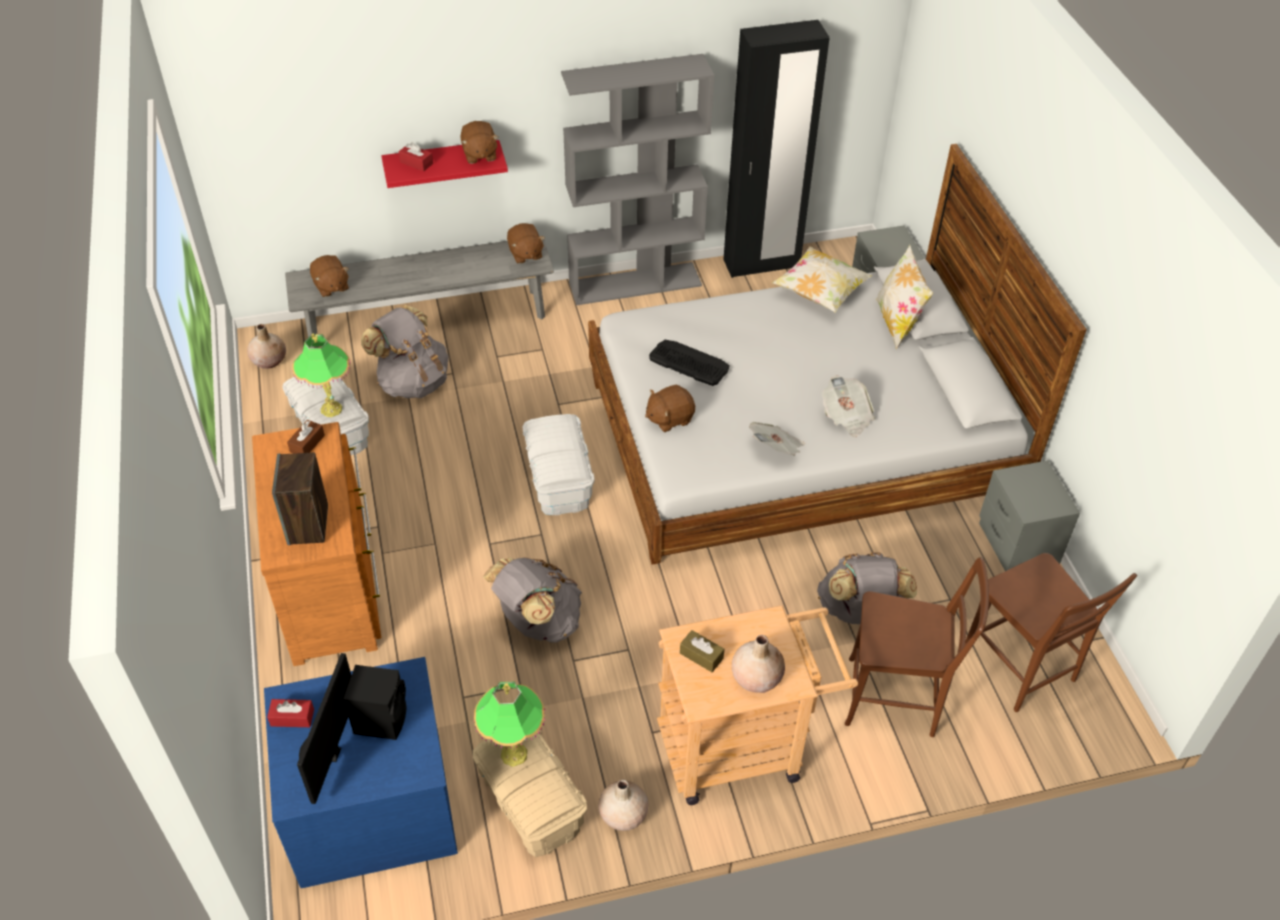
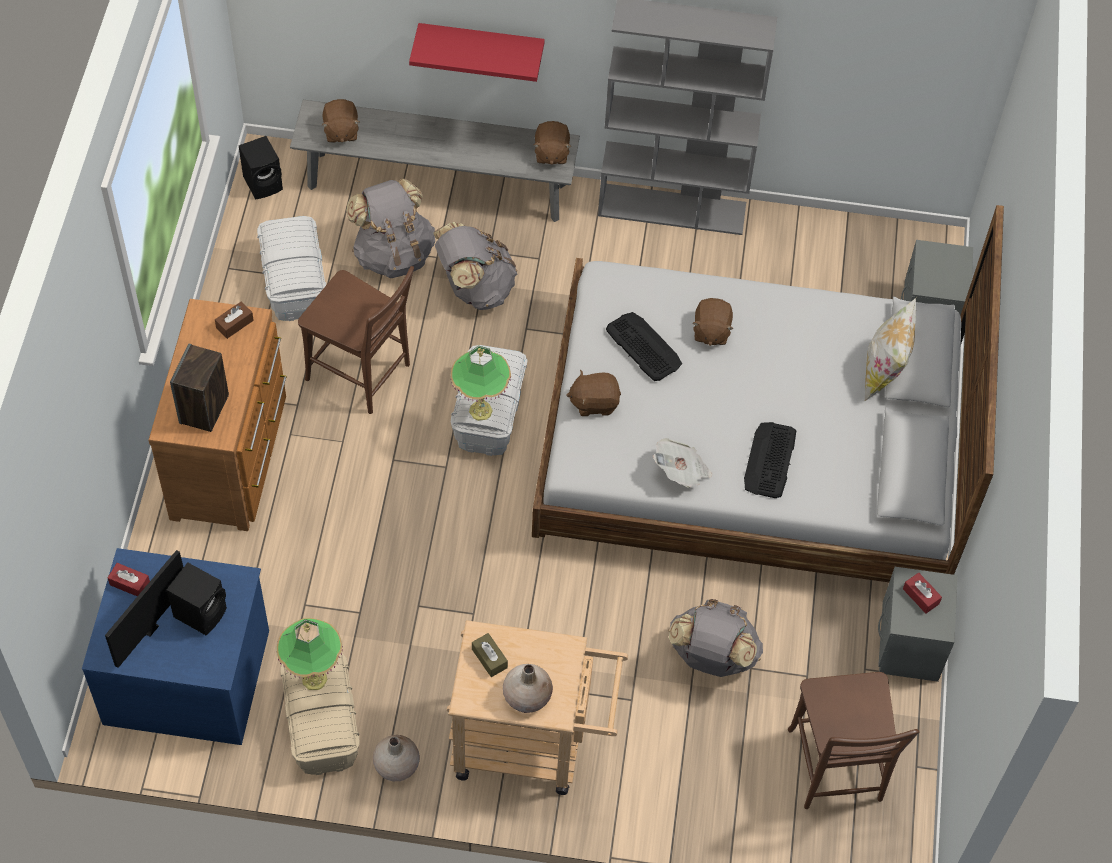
camera: 20 degrees right, 10 degrees up
beige vase [247,324,286,369] -> black speaker [239,136,283,200]
table lamp [292,334,350,417] -> table lamp moved to [450,346,511,421]
red tissue box [399,142,433,172] -> red tissue box moved to [903,572,942,613]
brown plush toy [461,121,498,164] -> brown plush toy moved to [692,298,733,346]
grey backpack [483,557,582,643] -> grey backpack moved to [433,222,517,310]
black wardrobe [723,20,829,278] -> none
pillow [772,247,873,313] -> none
newspaper [822,375,875,437] -> keyboard [744,422,796,498]
brown chair [845,557,989,737] -> brown chair moved to [298,266,414,414]

